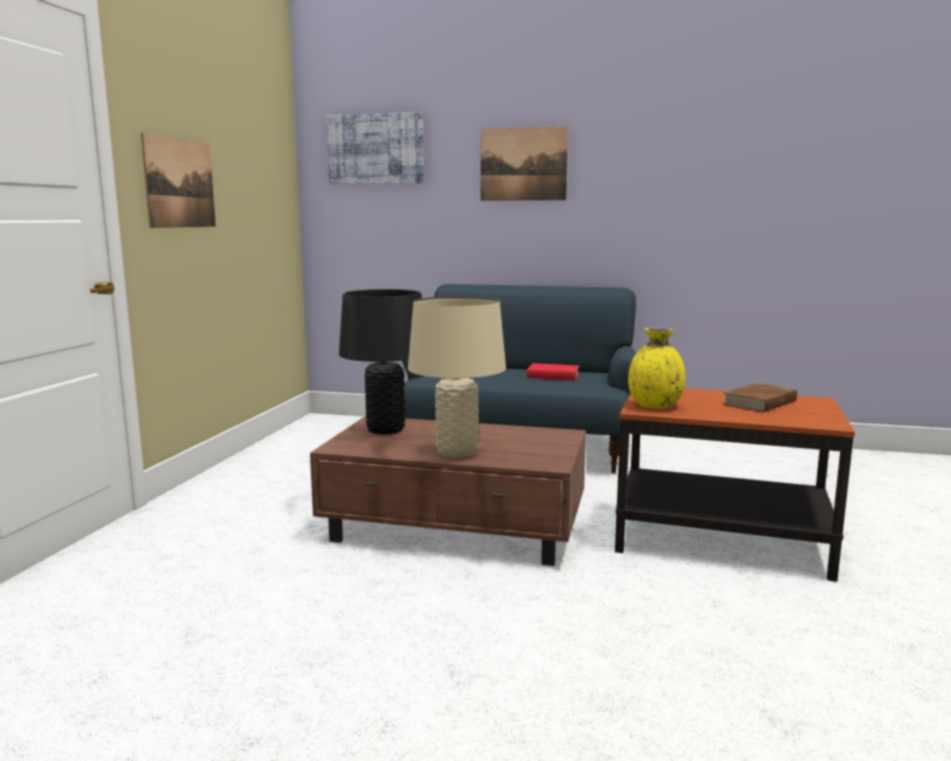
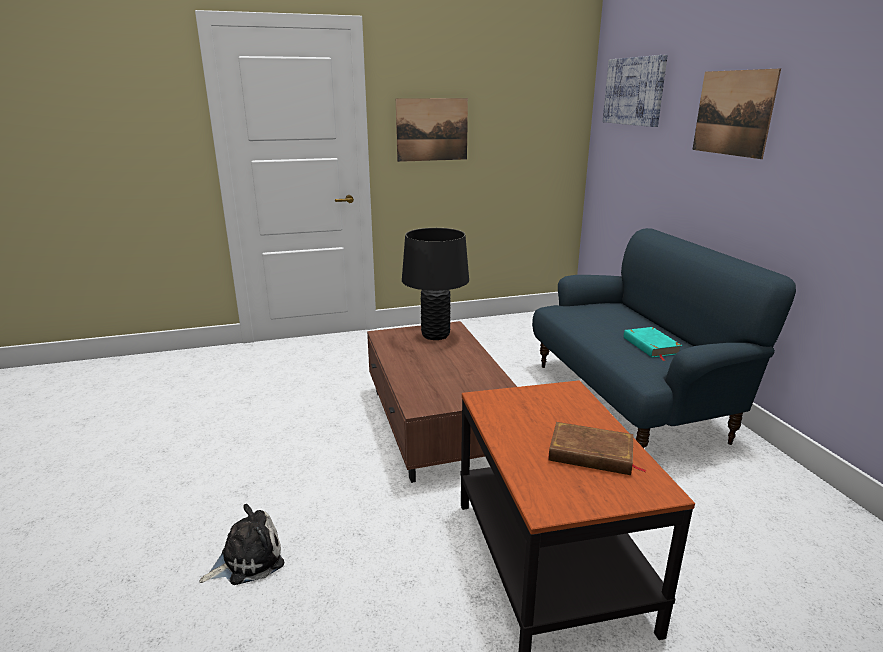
camera: 60 degrees right, 10 degrees up
beige table lamp [408,296,506,458] -> none
red book [527,363,585,380] -> turquoise book [624,327,682,361]
yellow vase [628,328,686,409] -> none
none -> plush toy [199,504,284,585]

